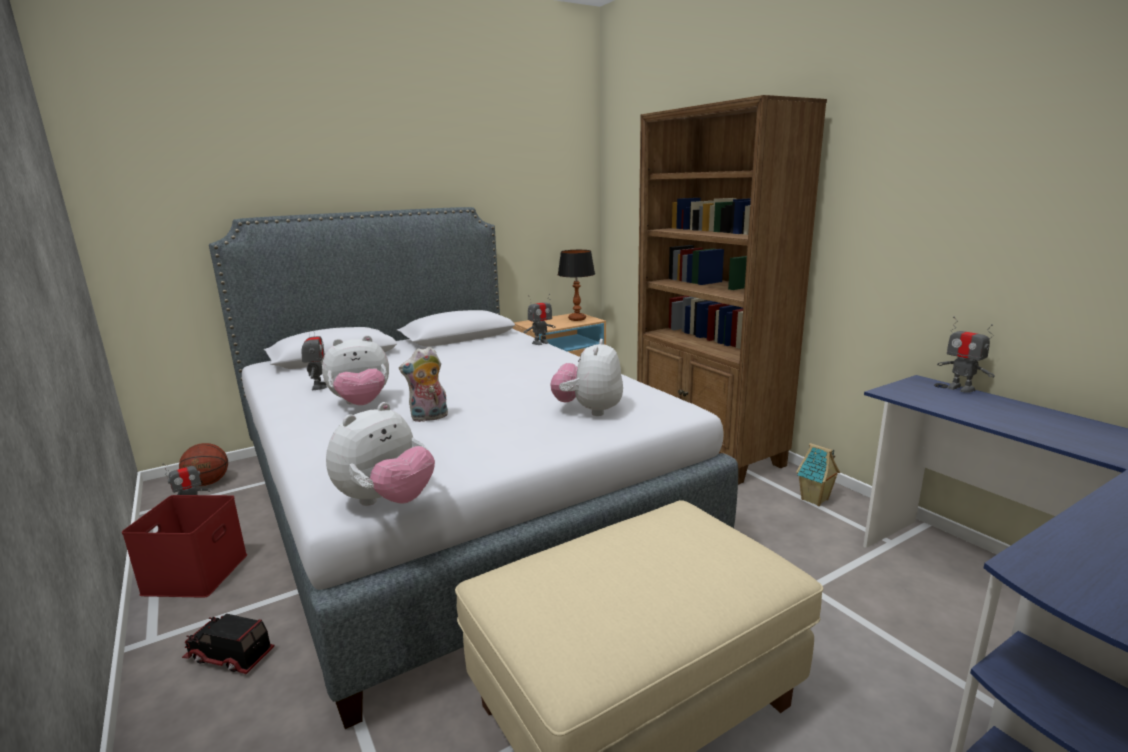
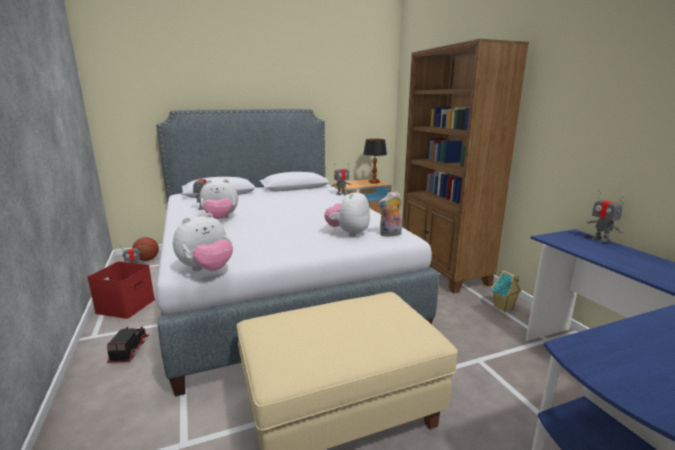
camera: 10 degrees right, 0 degrees up
toy truck [182,614,275,674] -> toy truck turned 60 degrees clockwise [107,326,149,363]
plush toy [399,346,448,422] -> plush toy moved to [378,191,402,237]

